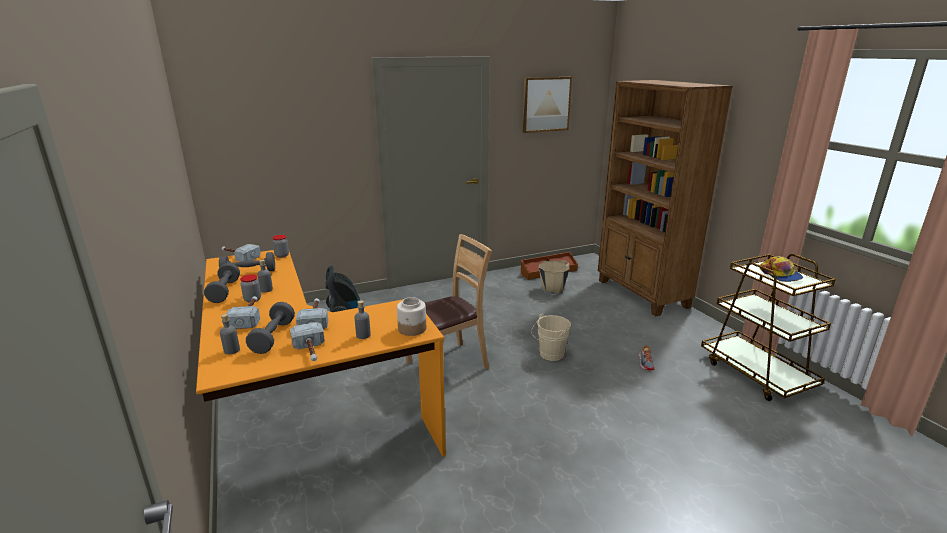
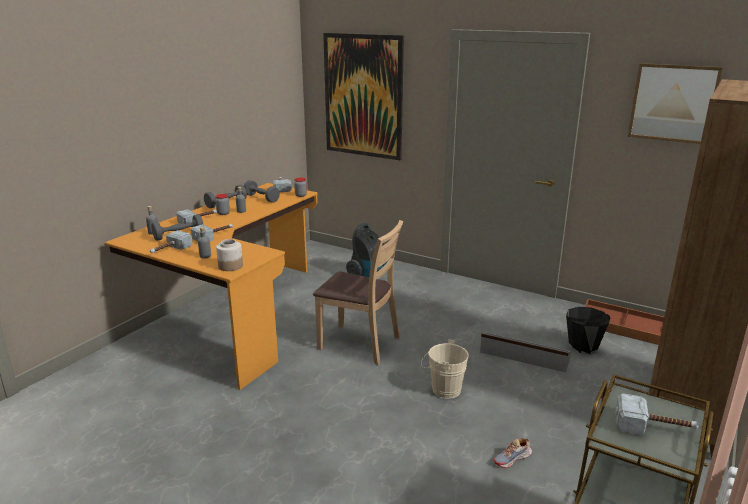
camera: 55 degrees right, 0 degrees up
beige bucket [539,260,569,294] -> black bucket [566,307,610,354]
cap [760,256,803,282] -> hammer [615,393,699,435]
none -> picture [323,33,404,160]
none -> grey storage box [480,333,571,373]

